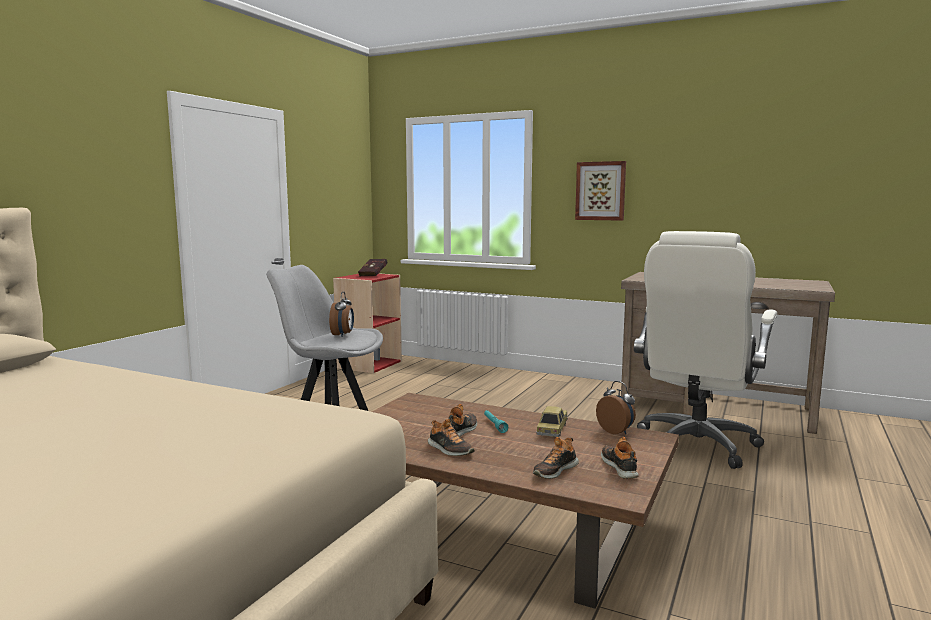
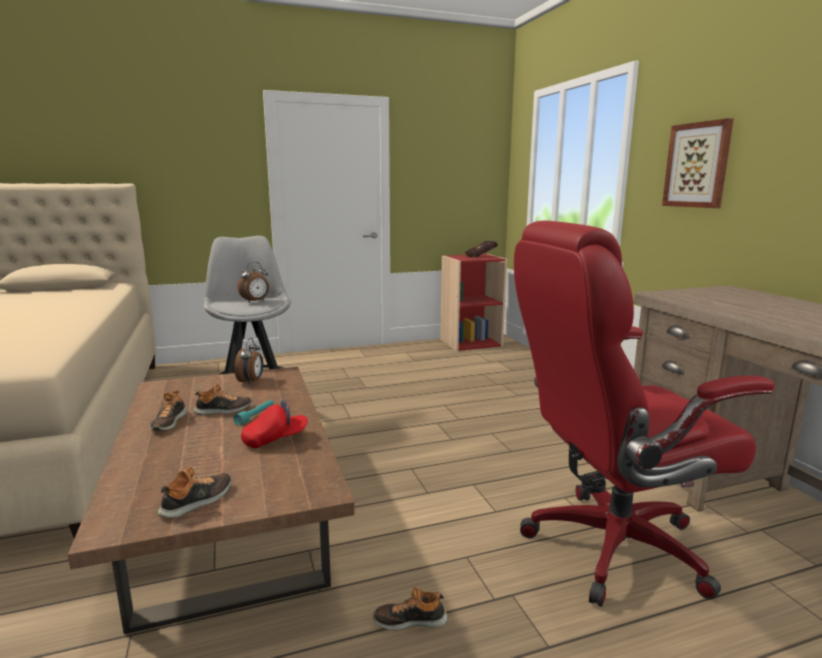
camera: 45 degrees right, 5 degrees up
shoe [533,437,579,479] -> shoe moved to [373,587,448,630]
toy car [536,406,568,437] -> red cap [241,399,308,448]
alarm clock [596,381,636,434] -> alarm clock moved to [234,338,263,385]
white office chair [634,231,777,469] -> red office chair [514,221,775,607]

